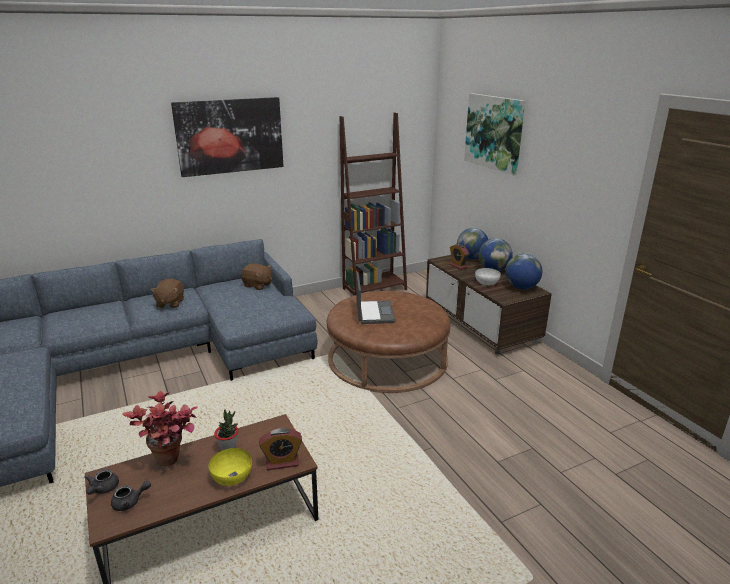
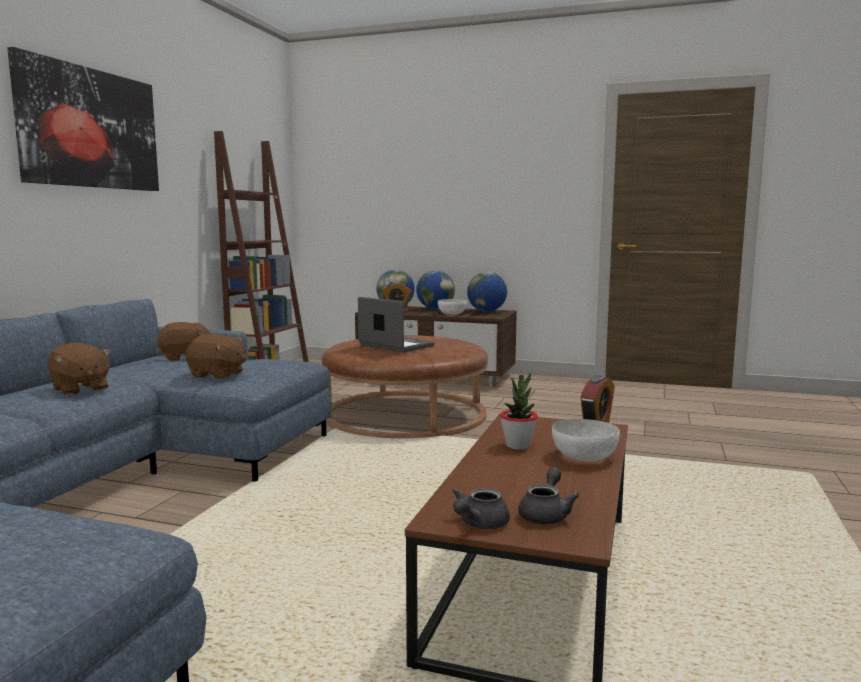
camera: 45 degrees left, 15 degrees down
grey teapot [84,469,119,495] -> grey teapot turned 75 degrees clockwise [452,488,510,529]
potted plant [122,391,197,466] -> none
yellow bowl [208,448,252,486] -> white bowl [552,419,620,461]
picture [464,93,525,176] -> none
none -> brown plush toy [186,334,246,379]

